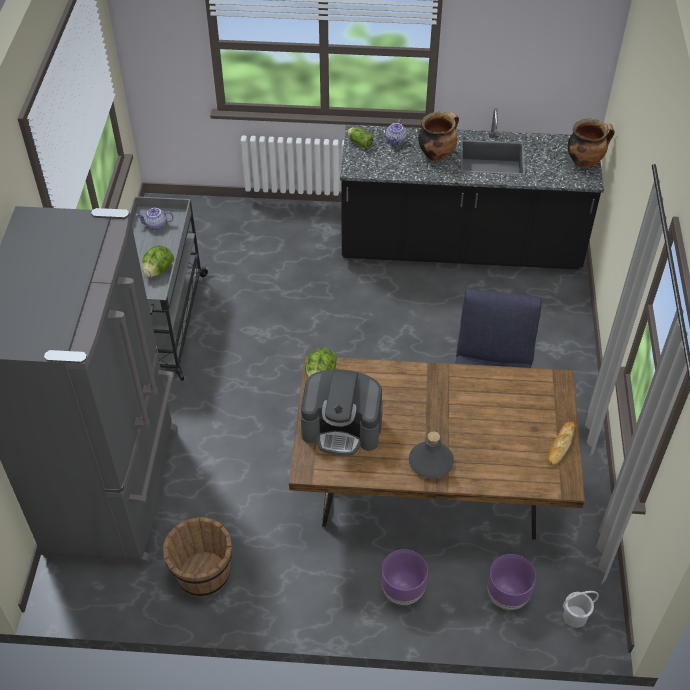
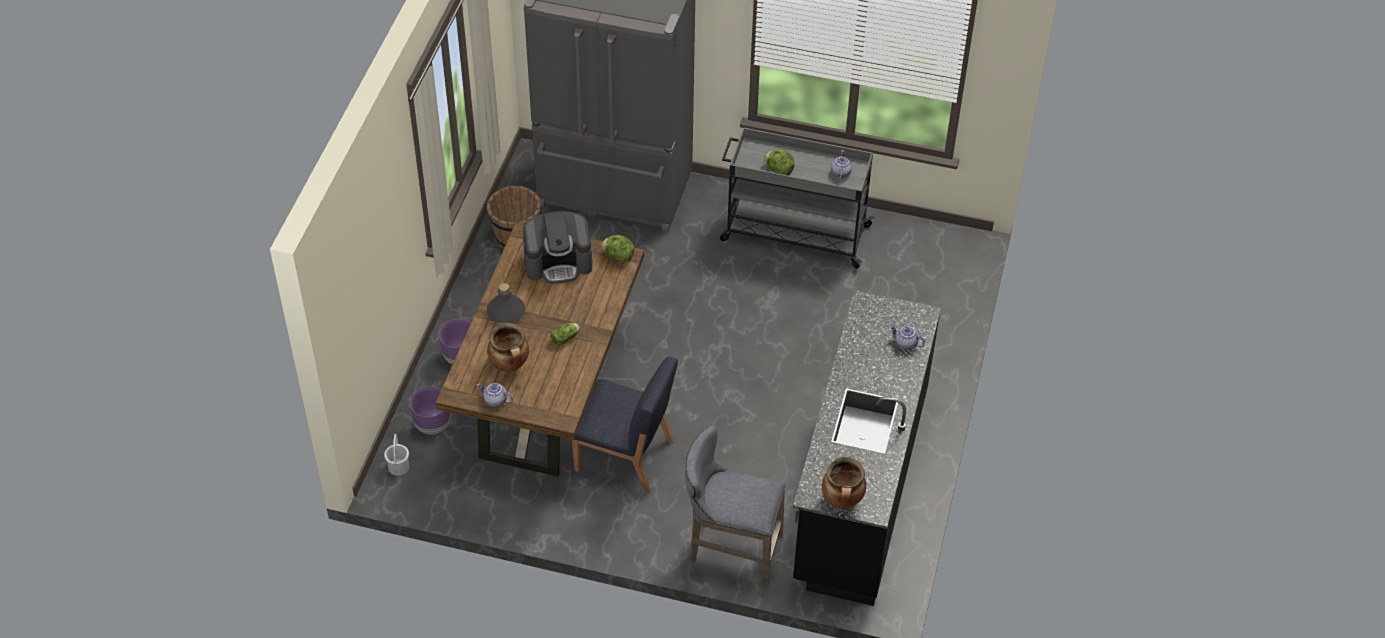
camera: 100 degrees right, 0 degrees up
coffee machine [301,369,383,456] -> coffee machine turned 120 degrees counterclockwise [523,211,592,284]
lettuce [347,127,373,148] -> lettuce moved to [551,323,580,345]
cooking pot [418,112,459,161] -> cooking pot moved to [487,323,529,372]
bread [548,422,575,465] -> teapot [477,383,513,407]
none -> grey stool [685,425,786,585]

